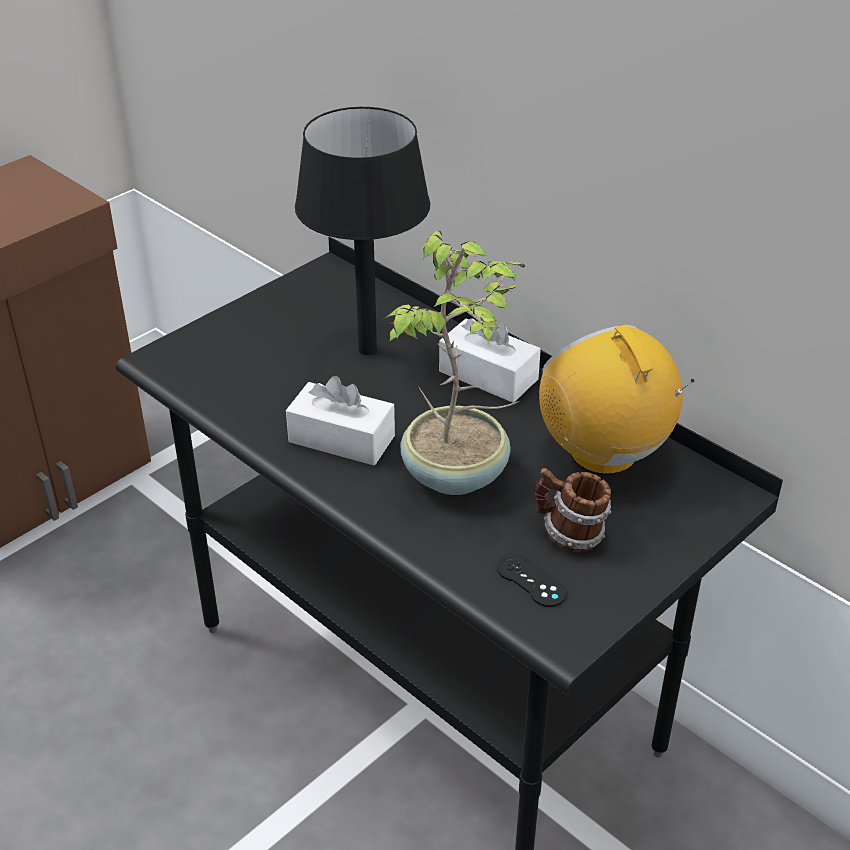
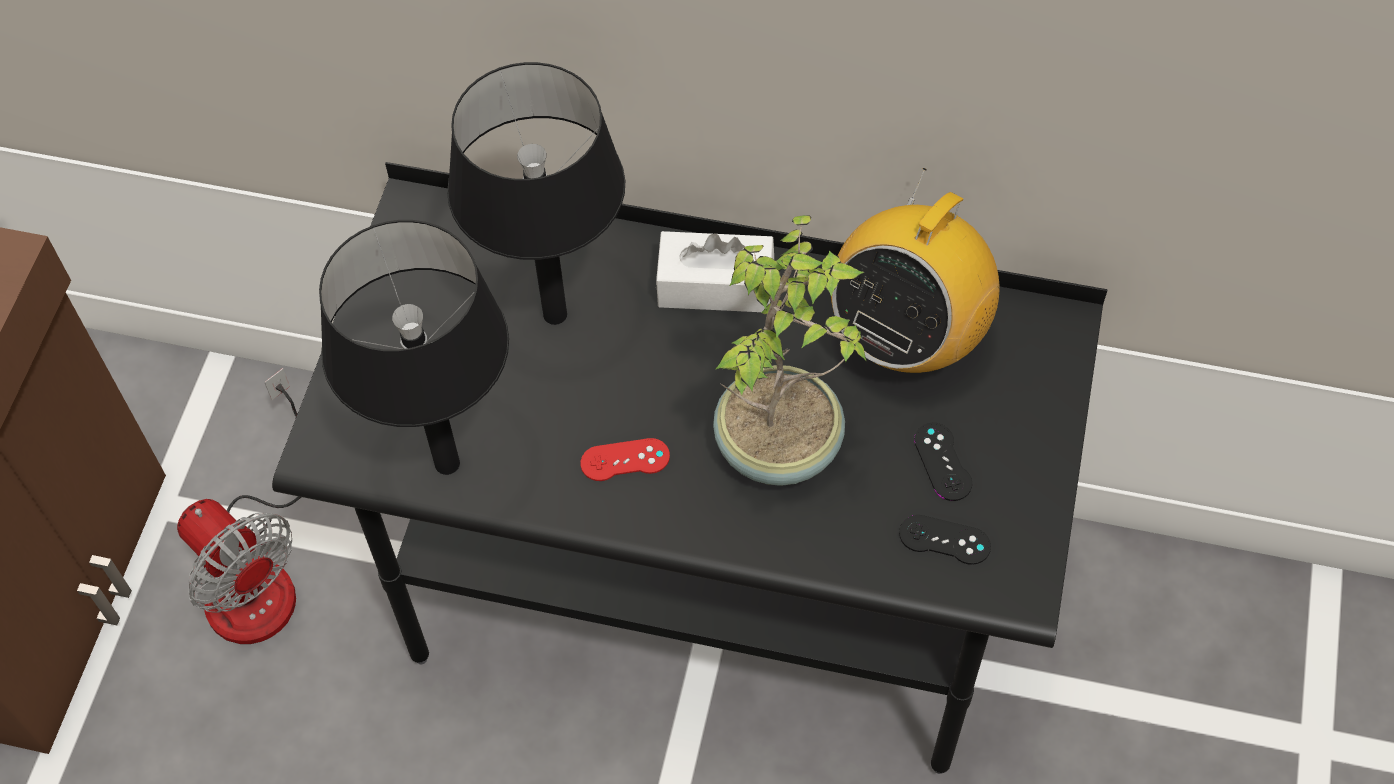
camera: 30 degrees left, 20 degrees up
white tissue box [286,376,395,465] -> red game controller [580,438,670,481]
mug [535,468,611,552] -> black game controller [914,423,972,501]
radio [539,324,695,475] -> radio turned 90 degrees counterclockwise [831,168,1000,373]
none -> fan [177,368,301,644]
none -> black table lamp [319,220,509,475]

